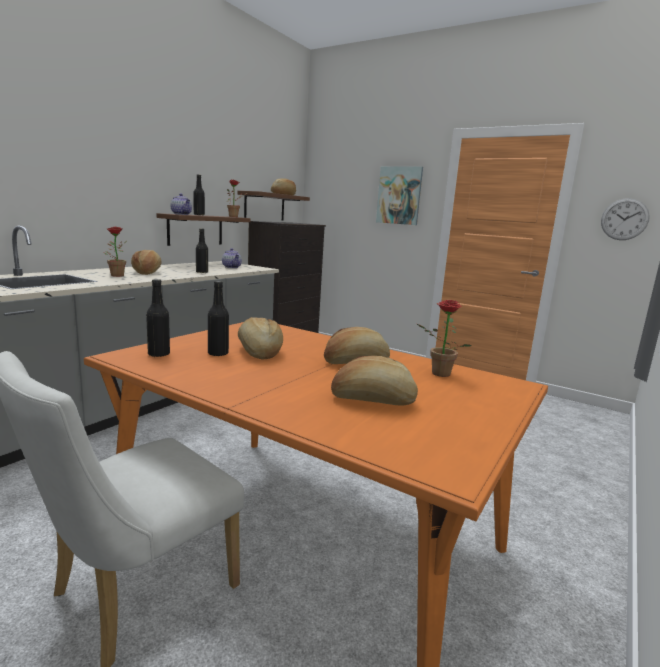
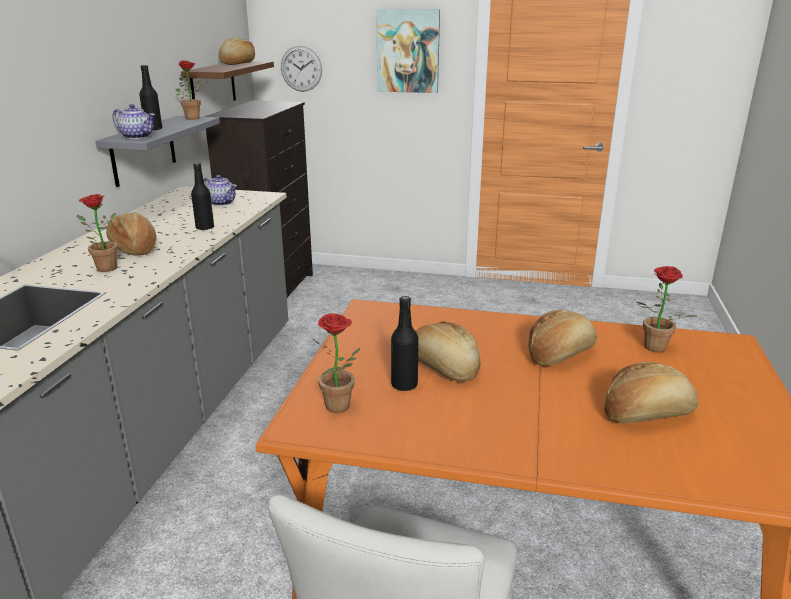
camera: 20 degrees left, 10 degrees up
black bottle [146,279,170,357] -> potted plant [313,313,360,413]
brown shelf [157,213,251,246] -> grey shelf [96,116,220,187]
wall clock [601,198,650,240] -> wall clock moved to [281,46,322,92]

